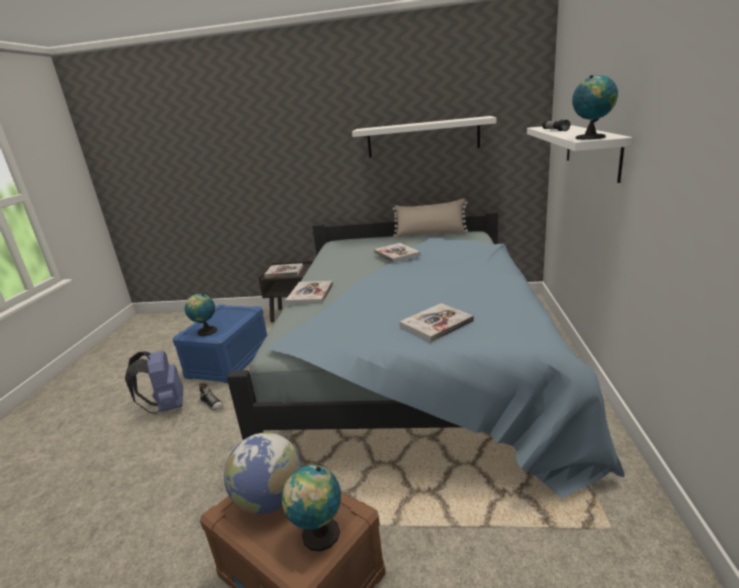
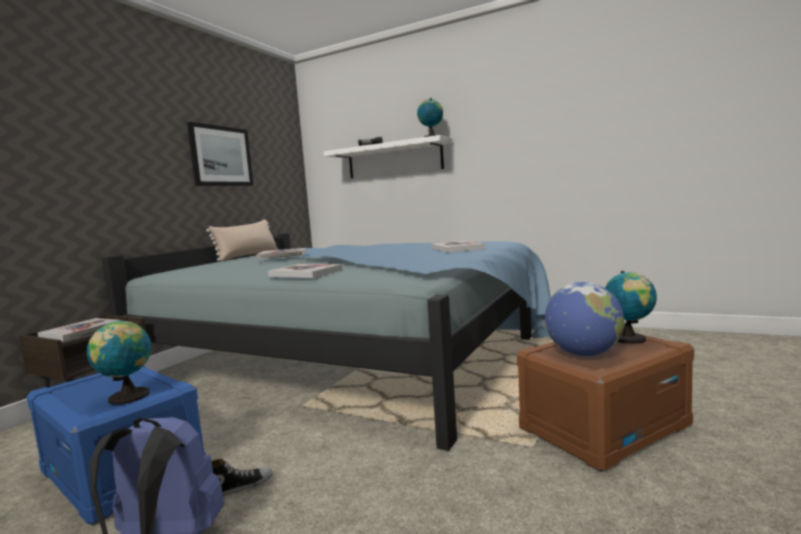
camera: 70 degrees left, 15 degrees down
white shelf [352,116,496,158] -> picture [187,122,253,186]

